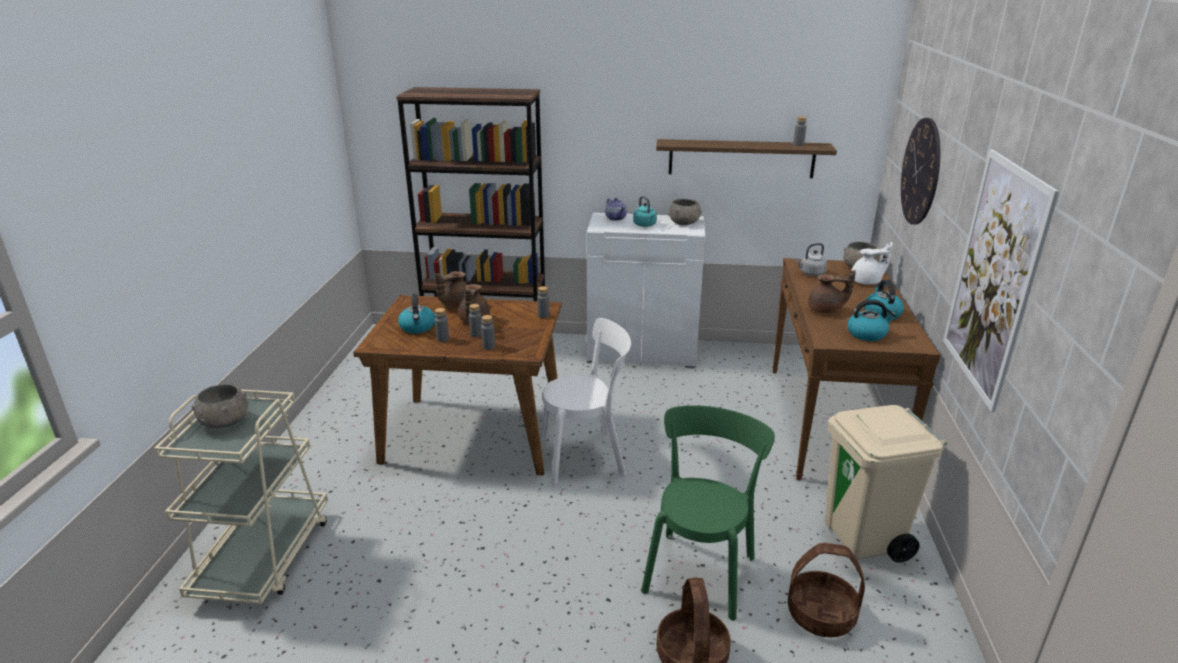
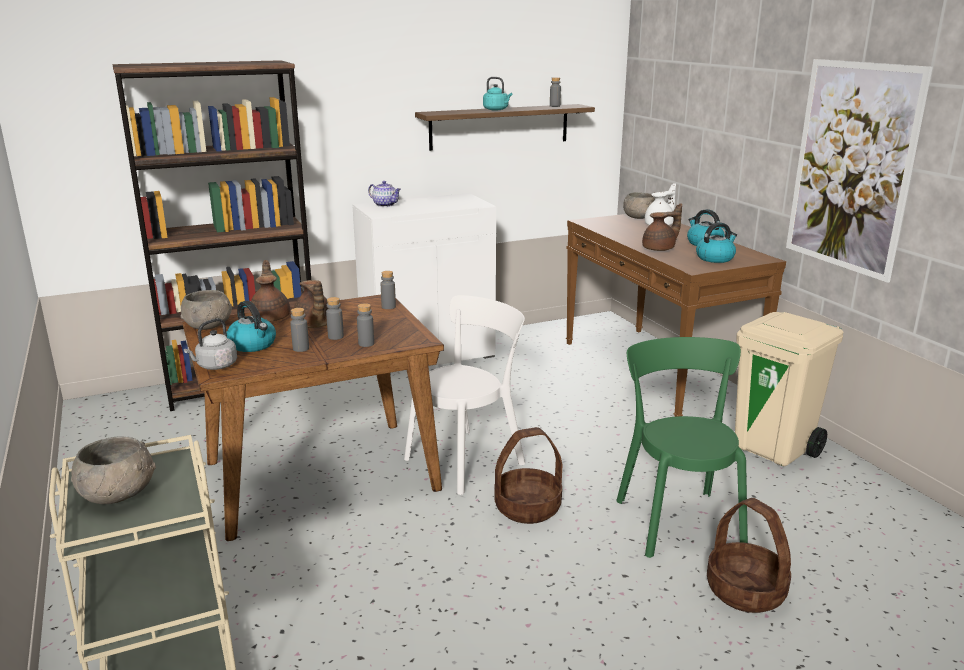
camera: 30 degrees left, 5 degrees down
brown teapot [434,271,467,309] -> brown teapot turned 150 degrees clockwise [250,260,290,322]
turquoise kettle [633,196,657,227] -> turquoise kettle moved to [483,77,512,110]
grey bowl [668,199,702,225] -> grey bowl moved to [180,290,232,330]
basket [788,543,865,637] -> basket moved to [494,427,562,524]
grey kettle [796,243,827,276] -> grey kettle moved to [184,318,237,370]
wall clock [901,118,941,225] -> none

